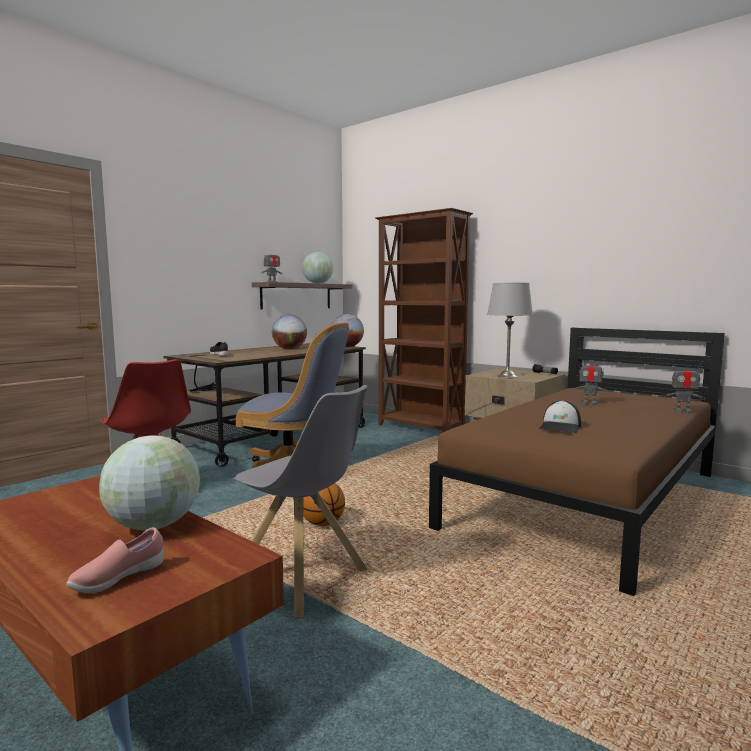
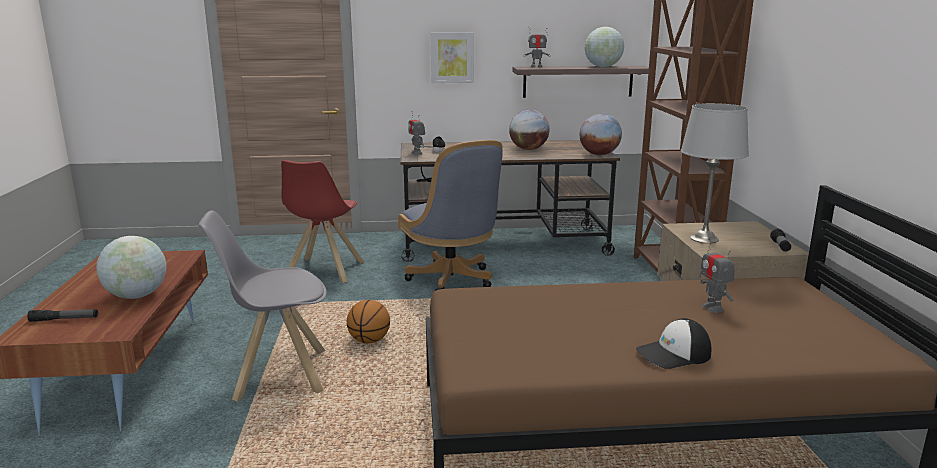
camera: 45 degrees right, 10 degrees up
pink shoe [66,527,164,593] -> flashlight [27,309,98,322]
grey chair [233,385,368,618] -> grey chair turned 90 degrees clockwise [198,211,327,401]
cap [539,400,581,433] -> cap moved to [636,318,711,369]
toy robot [663,361,705,413] -> toy robot moved to [408,111,425,155]
none -> picture [430,32,474,83]

